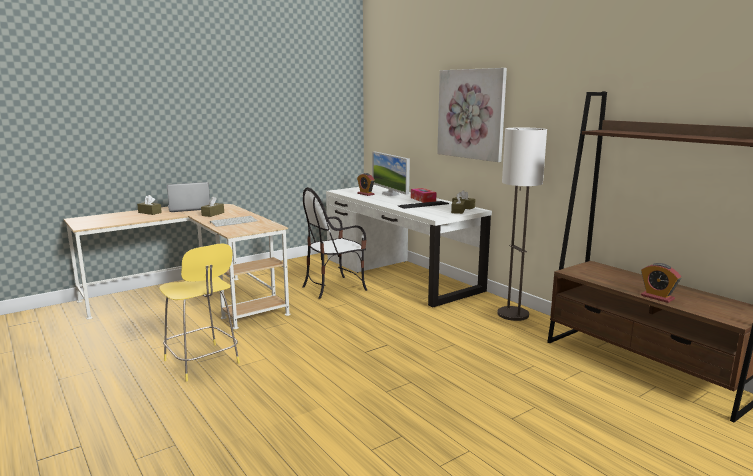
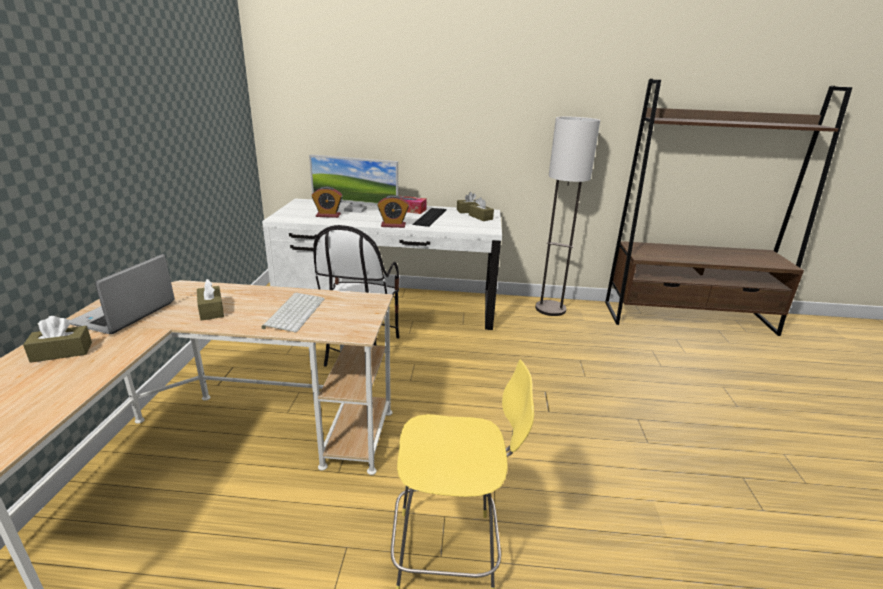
camera: 50 degrees left, 10 degrees up
picture [437,68,507,162] -> none
alarm clock [641,263,681,303] -> alarm clock moved to [377,195,409,228]

